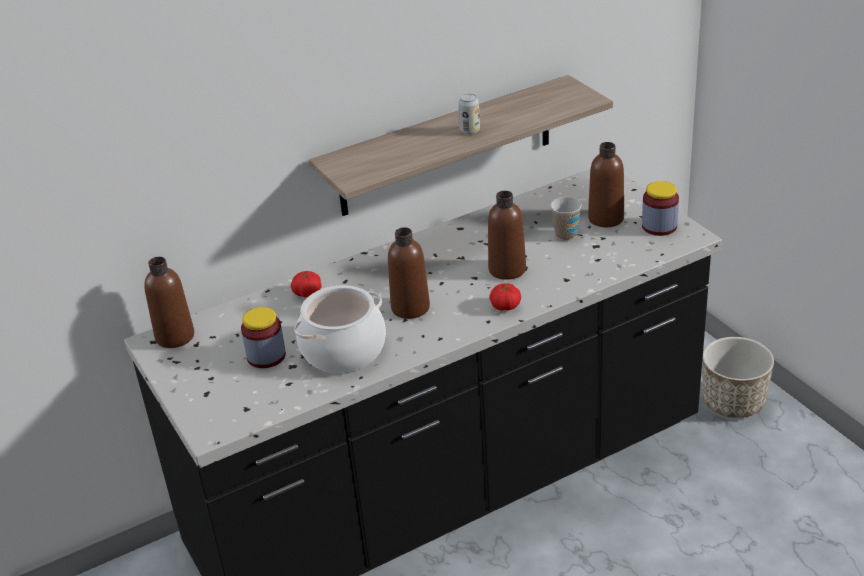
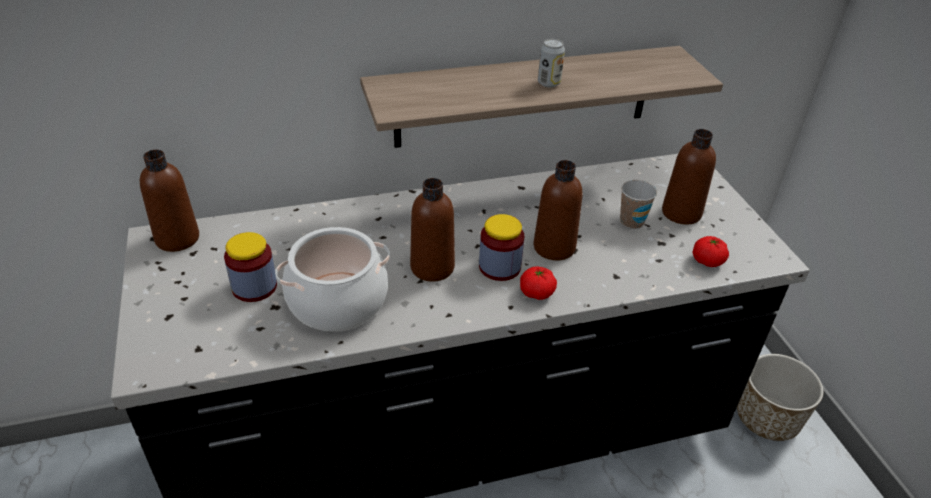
camera: 10 degrees right, 5 degrees up
tomato [291,271,322,297] -> tomato moved to [693,236,729,267]
jar [642,181,679,236] -> jar moved to [479,214,524,281]

